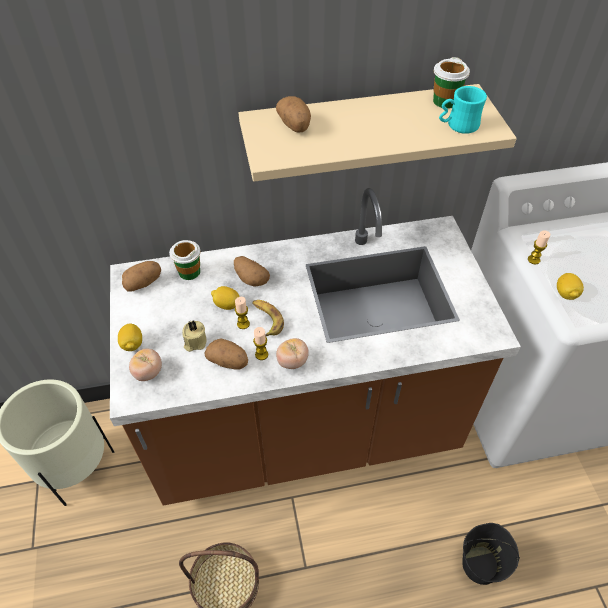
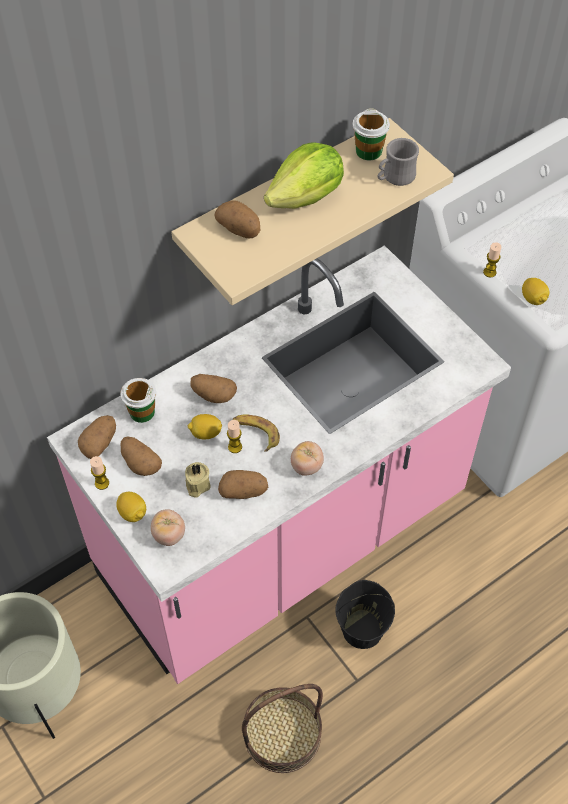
camera: 25 degrees left, 5 degrees up
brown counter [110,188,521,506] -> pink counter [47,245,511,684]
candle [253,327,268,360] -> candle moved to [90,456,109,490]
turquoise mug [439,86,487,134] -> grey mug [377,138,419,186]
black bucket [462,523,520,585] -> black bucket moved to [335,580,395,649]
none -> potato [120,437,162,476]
none -> lettuce [264,142,344,209]

